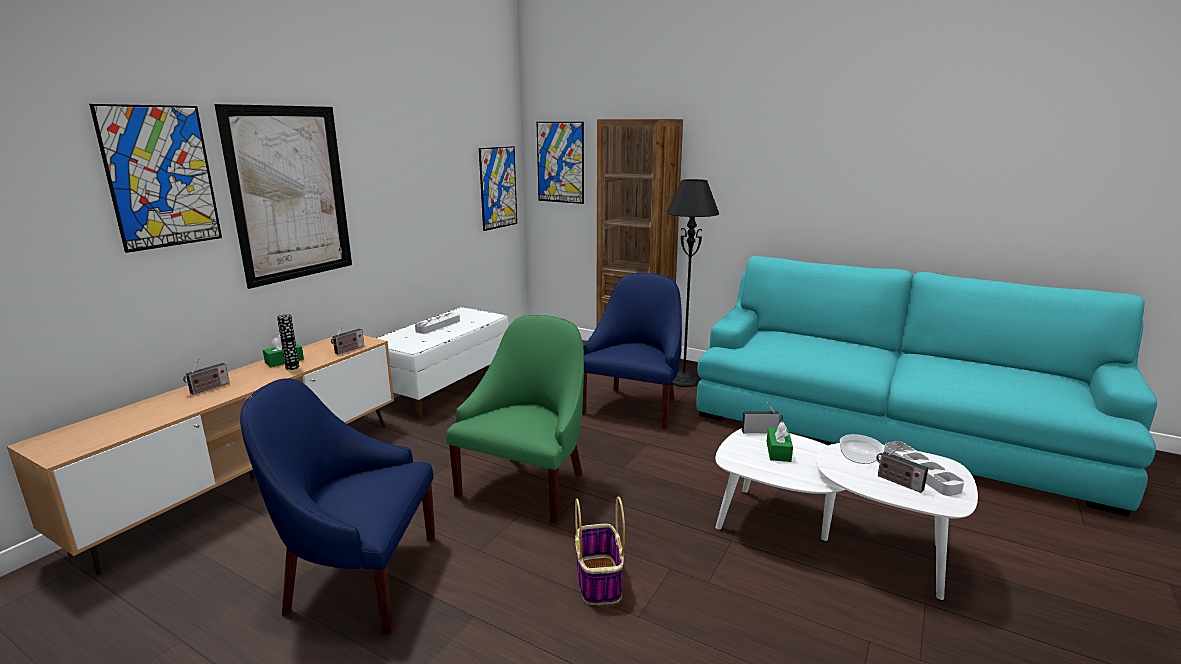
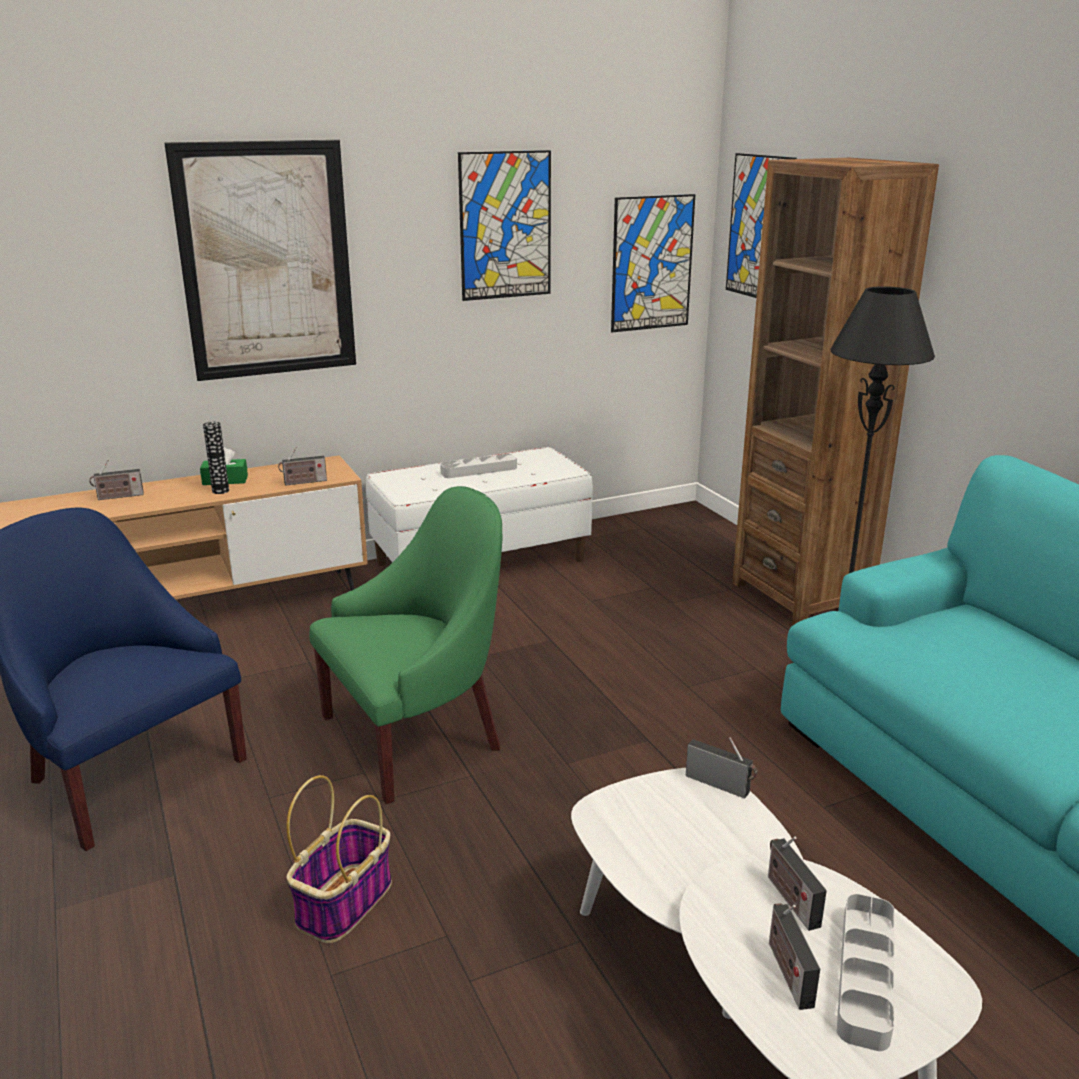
camera: 35 degrees right, 5 degrees up
picture [89,104,222,253] -> picture moved to [458,150,551,301]
blue armchair [582,273,682,429] -> none
green tissue box [767,422,793,462] -> none
bowl [840,434,883,464] -> radio [768,837,827,931]

